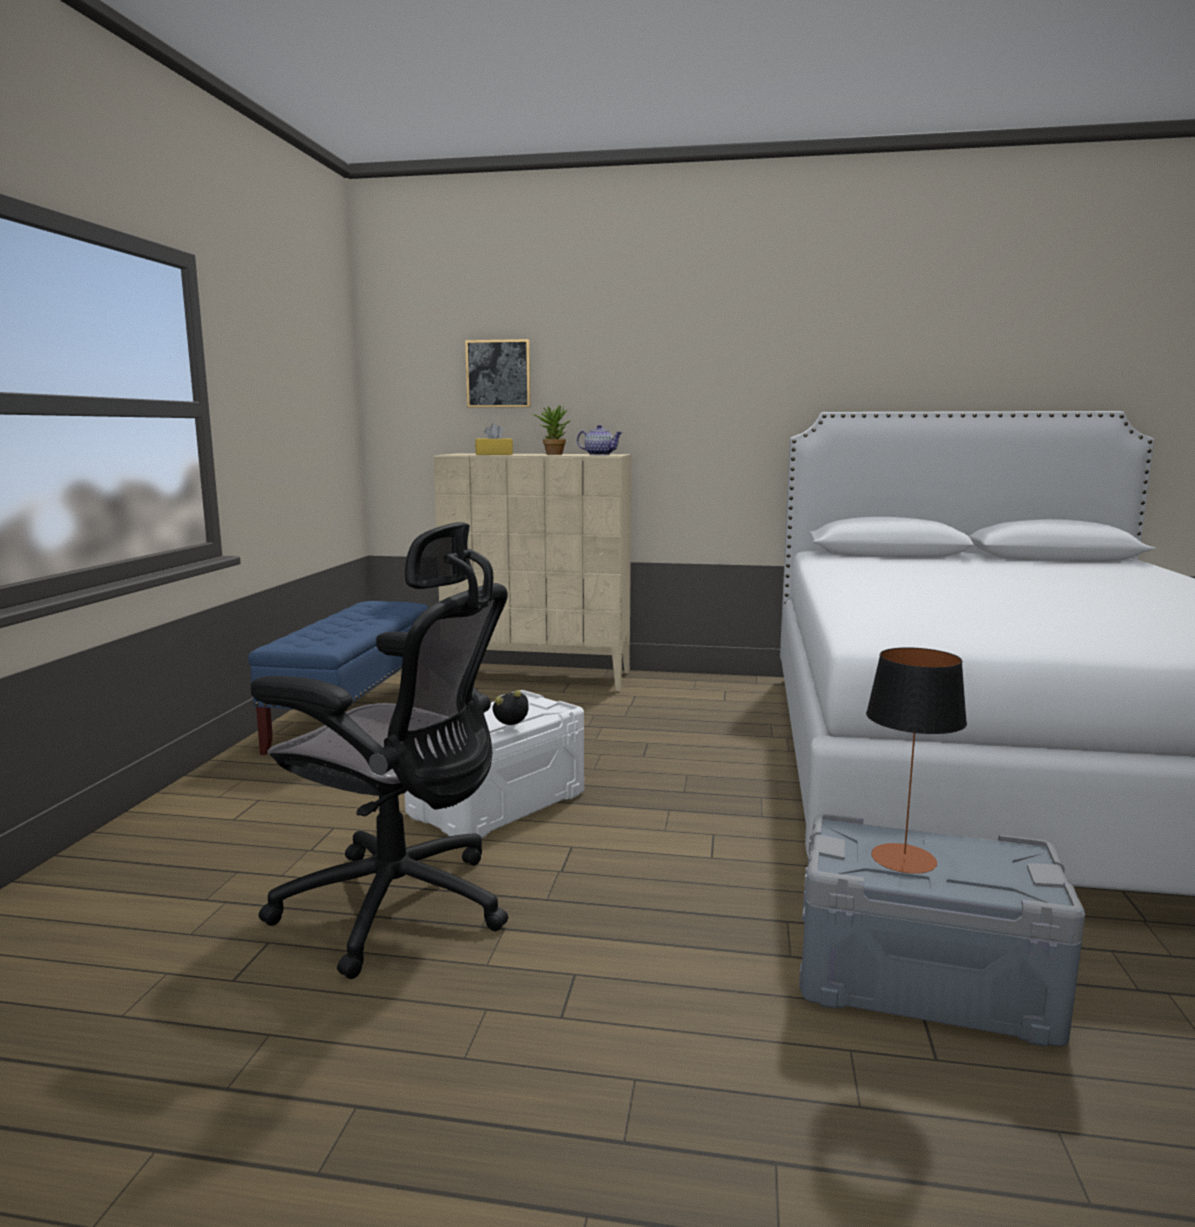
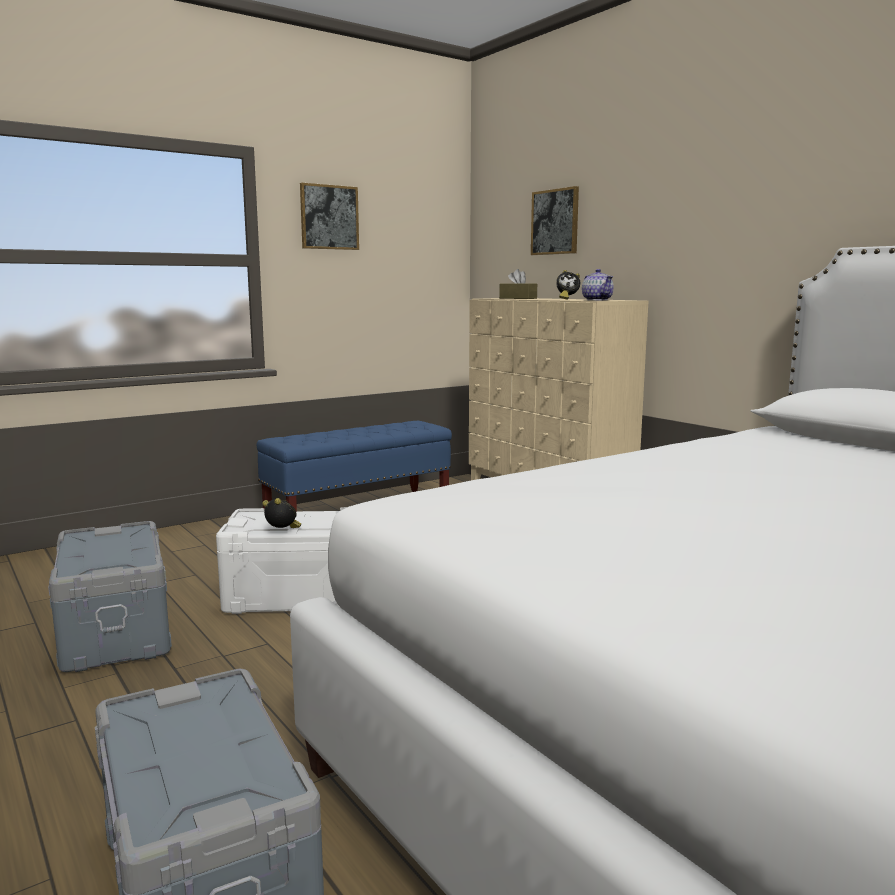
camera: 45 degrees right, 0 degrees up
office chair [251,522,508,979] -> grey storage box [48,521,172,672]
yellow tissue box [475,423,513,455] -> brown tissue box [499,269,537,299]
potted plant [533,405,571,455] -> alarm clock [556,270,580,300]
table lamp [866,647,967,874] -> none
none -> picture [300,183,359,250]

